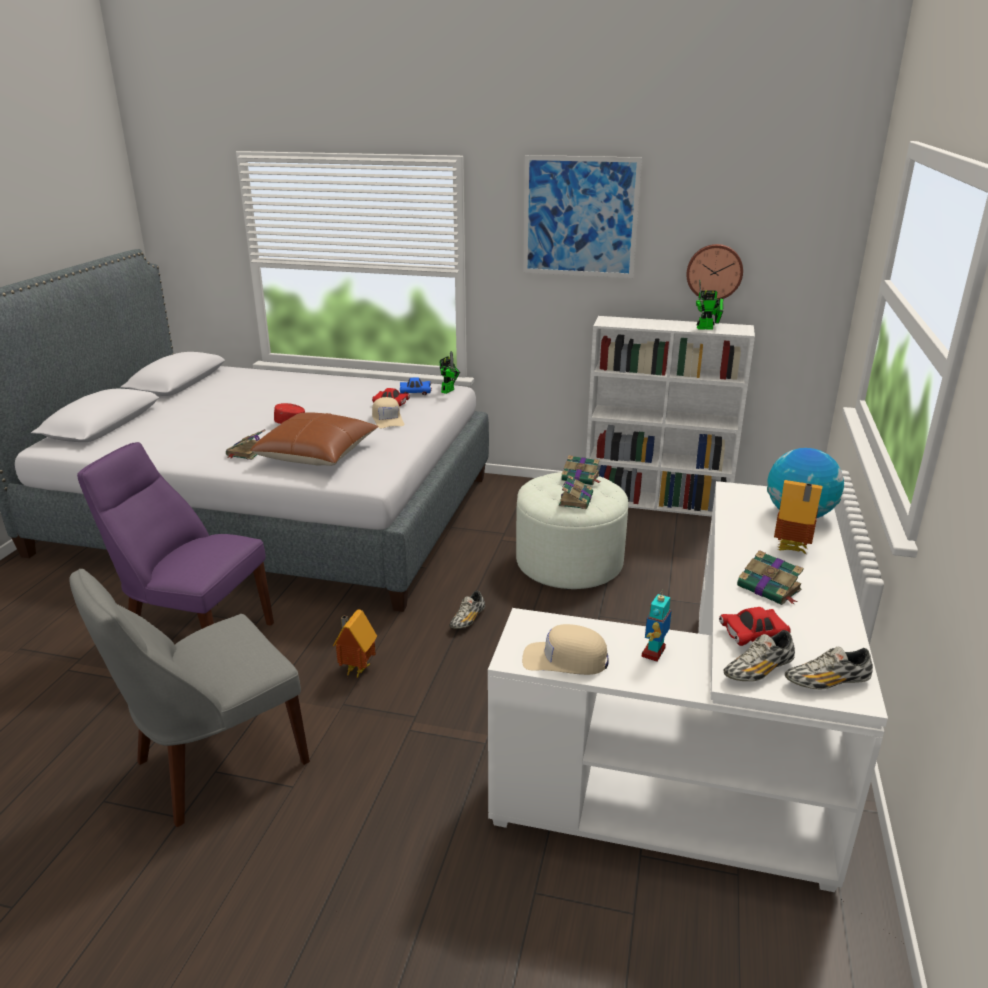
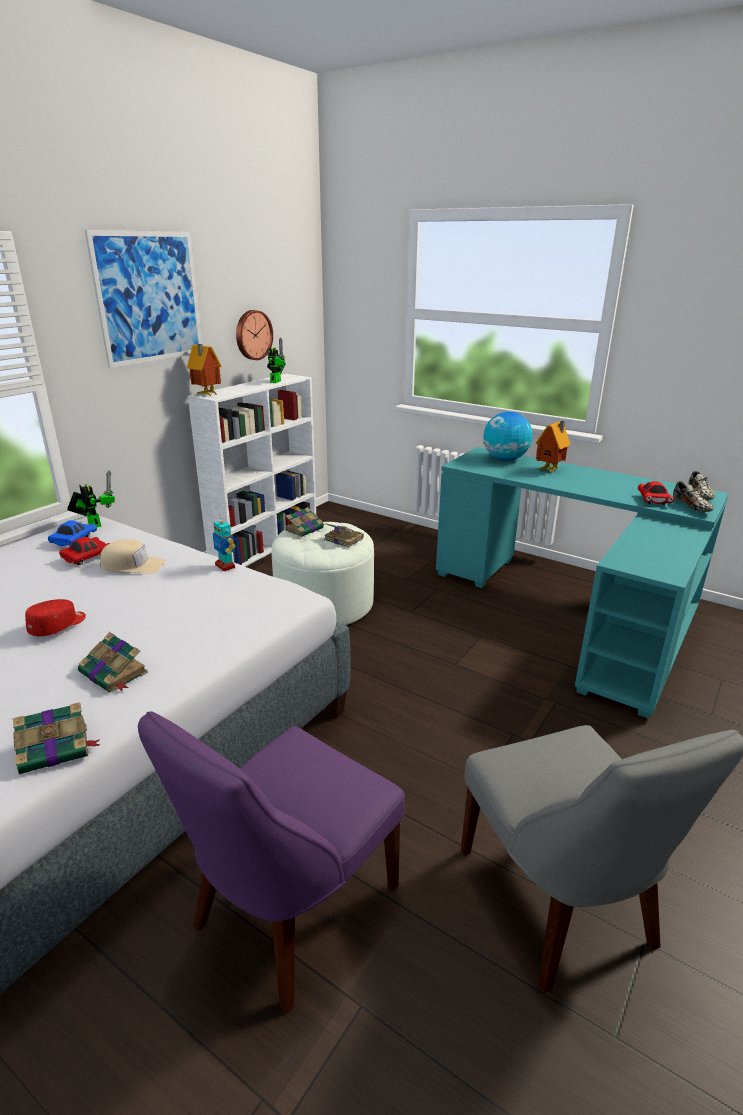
camera: 70 degrees left, 0 degrees up
brown pillow [250,413,379,466] -> none
toy house [333,610,377,678] -> toy house moved to [187,344,222,396]
shoe [449,591,485,629] -> none
white desk [488,481,888,892] -> turquoise desk [436,447,729,718]
beige cap [522,624,609,675] -> none
toy robot [642,589,672,661] -> toy robot moved to [213,516,235,571]
book [737,550,804,605] -> book moved to [13,702,100,774]

